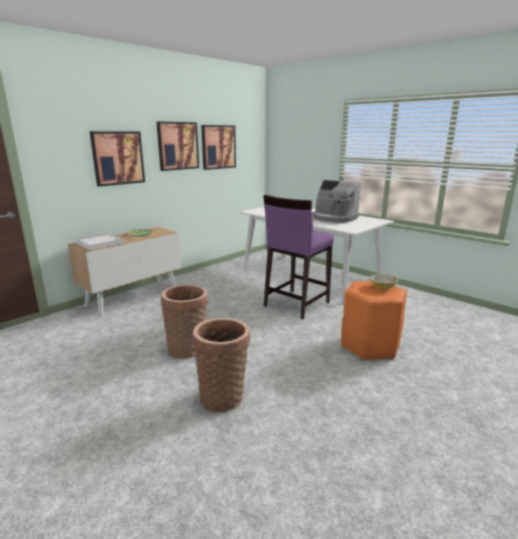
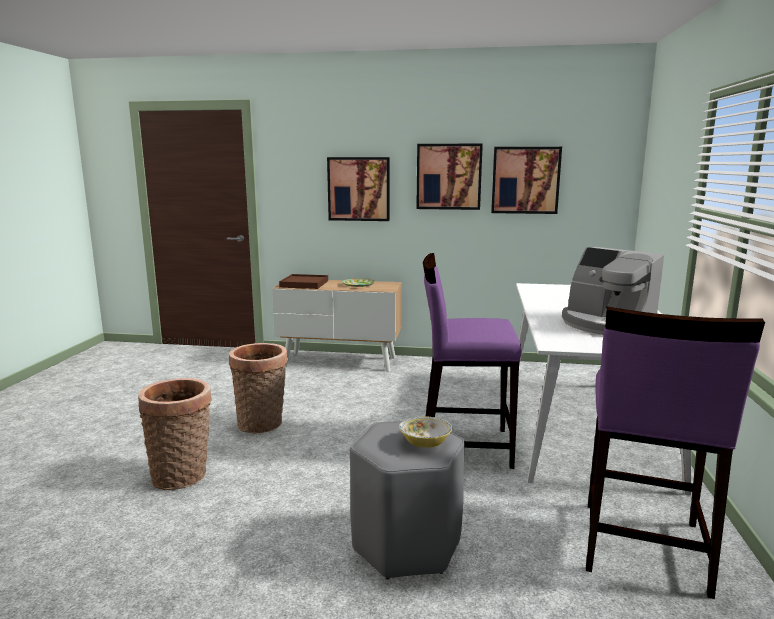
camera: 55 degrees right, 5 degrees down
white tray [76,233,124,250] -> brown tray [279,274,328,289]
coffee machine [313,180,361,223] -> coffee machine turned 45 degrees counterclockwise [562,247,664,335]
orange stool [341,281,407,360] -> grey stool [350,421,465,579]
none -> purple stool [586,307,765,599]

